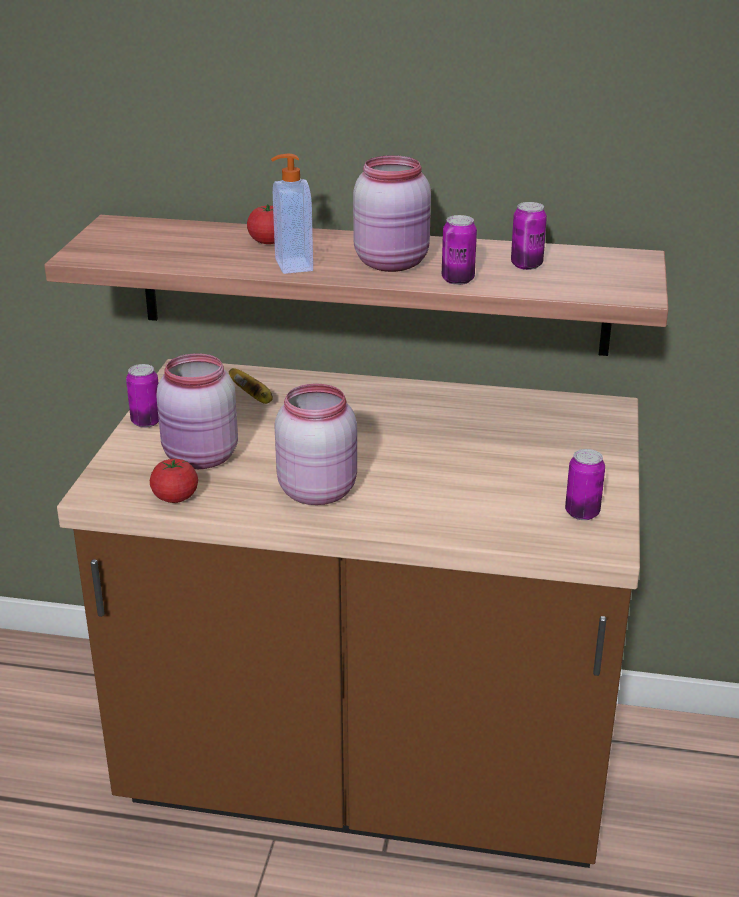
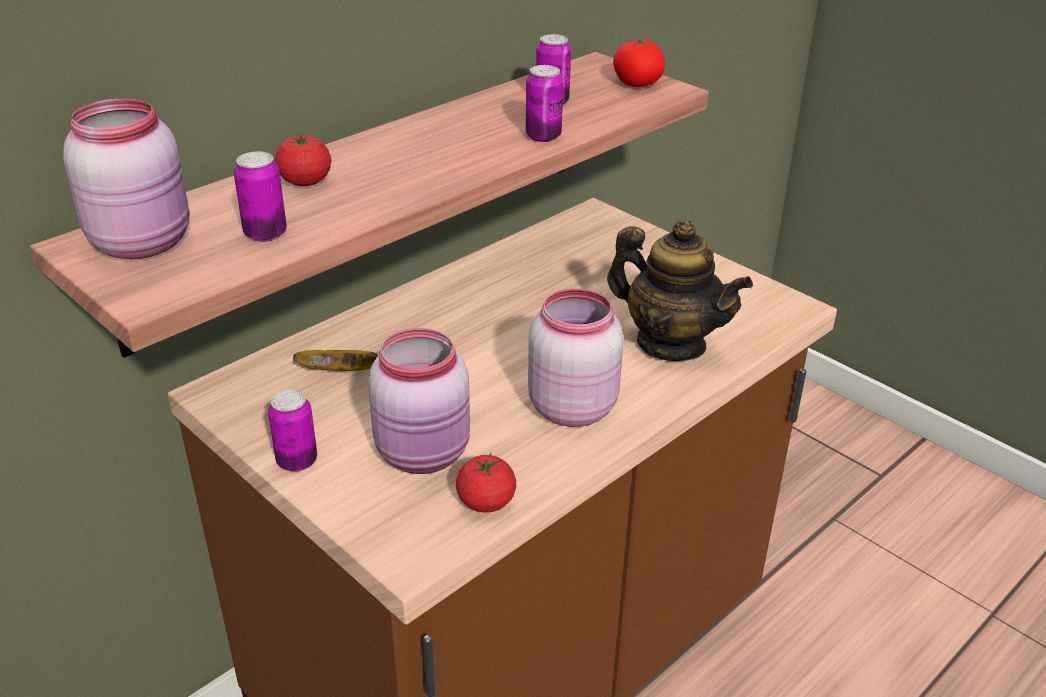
camera: 55 degrees left, 5 degrees up
soap dispenser [271,153,313,274] -> none
pink jar [353,155,431,272] -> pink jar moved to [63,98,190,259]
can [565,449,605,520] -> can moved to [234,152,287,242]
none -> teapot [607,220,753,361]
none -> tomato [613,38,665,87]

